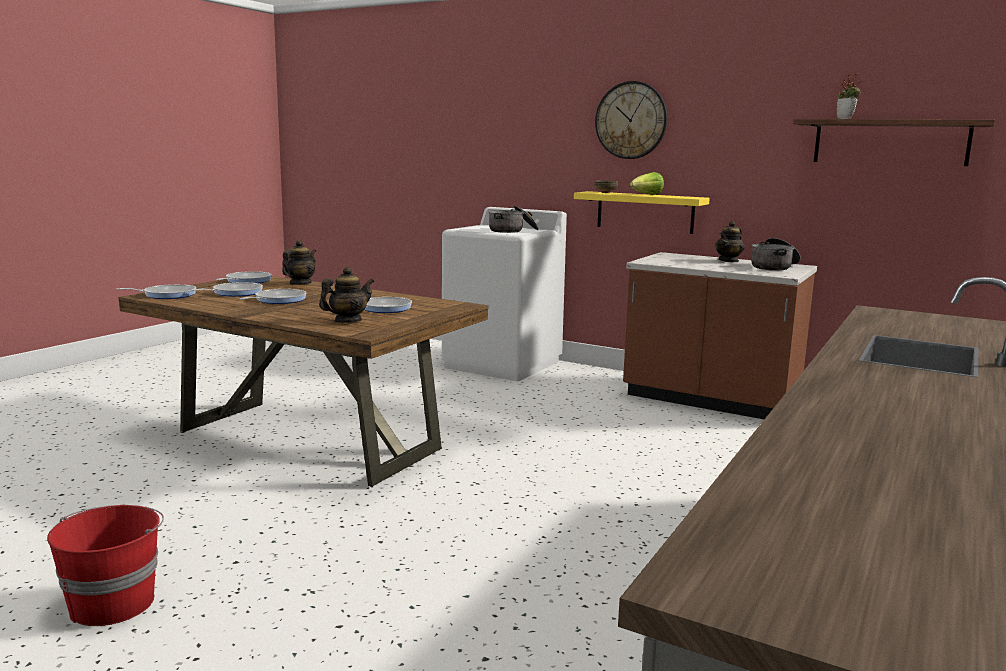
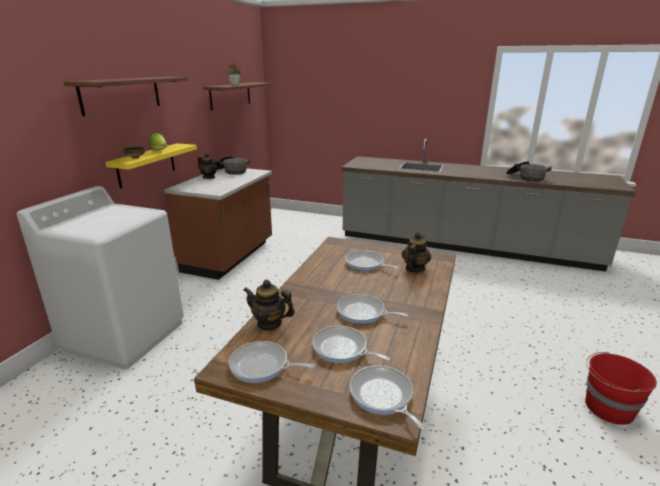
camera: 100 degrees left, 10 degrees up
teapot [319,267,374,323] -> teapot turned 75 degrees clockwise [402,232,431,272]
cooking pot [488,205,539,233] -> cooking pot moved to [506,161,552,182]
wall clock [595,81,668,159] -> shelf [63,77,188,116]

